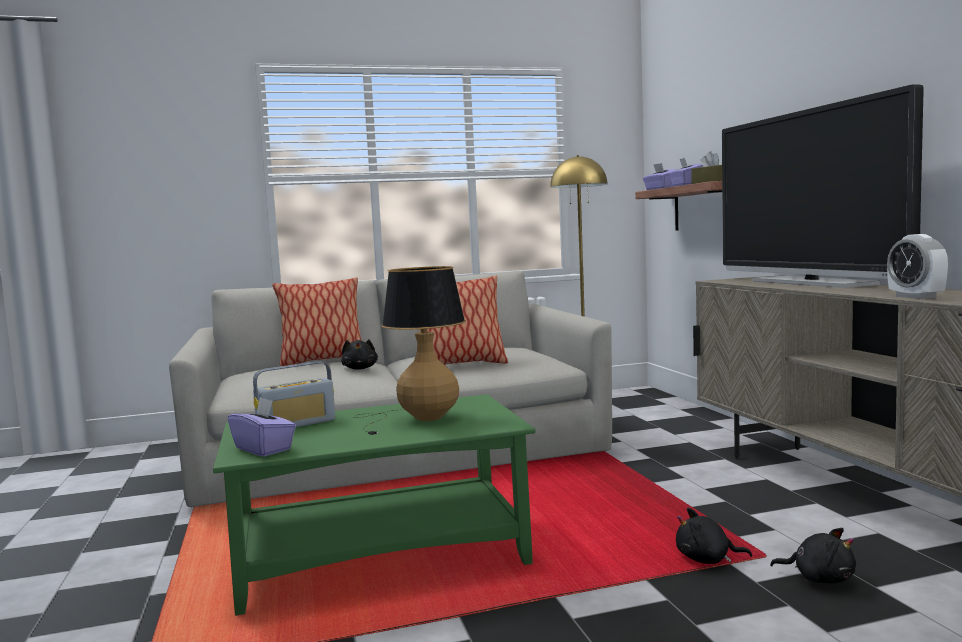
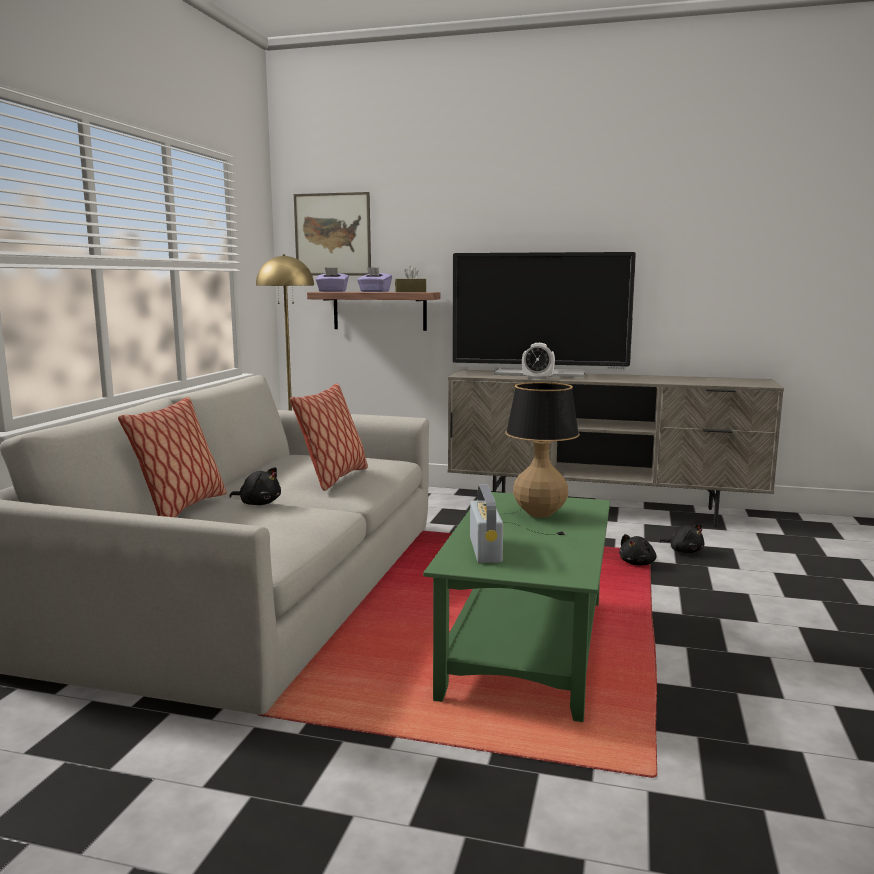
camera: 60 degrees left, 5 degrees up
purple tissue box [228,397,296,457] -> none
black plush toy [770,528,856,583] -> black plush toy turned 75 degrees clockwise [659,524,704,553]
alarm clock [887,234,948,299] -> alarm clock moved to [522,343,555,379]
none -> picture [294,192,371,276]

